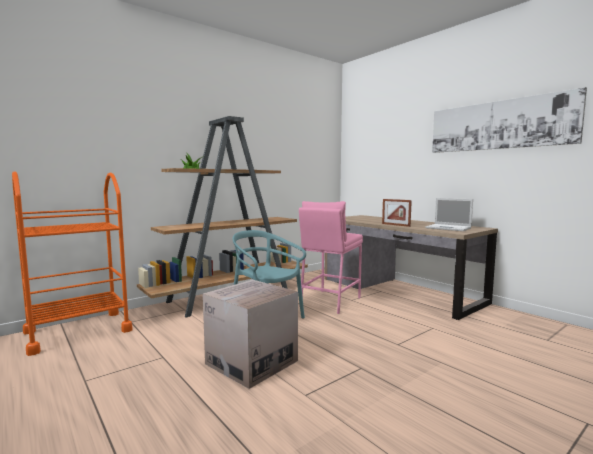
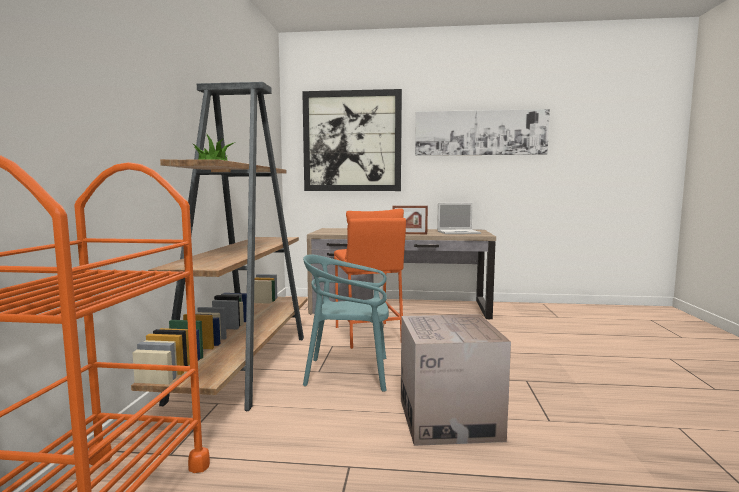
camera: 45 degrees left, 0 degrees up
pink stool [299,201,363,314] -> orange stool [334,208,406,349]
none -> picture [302,89,402,191]

